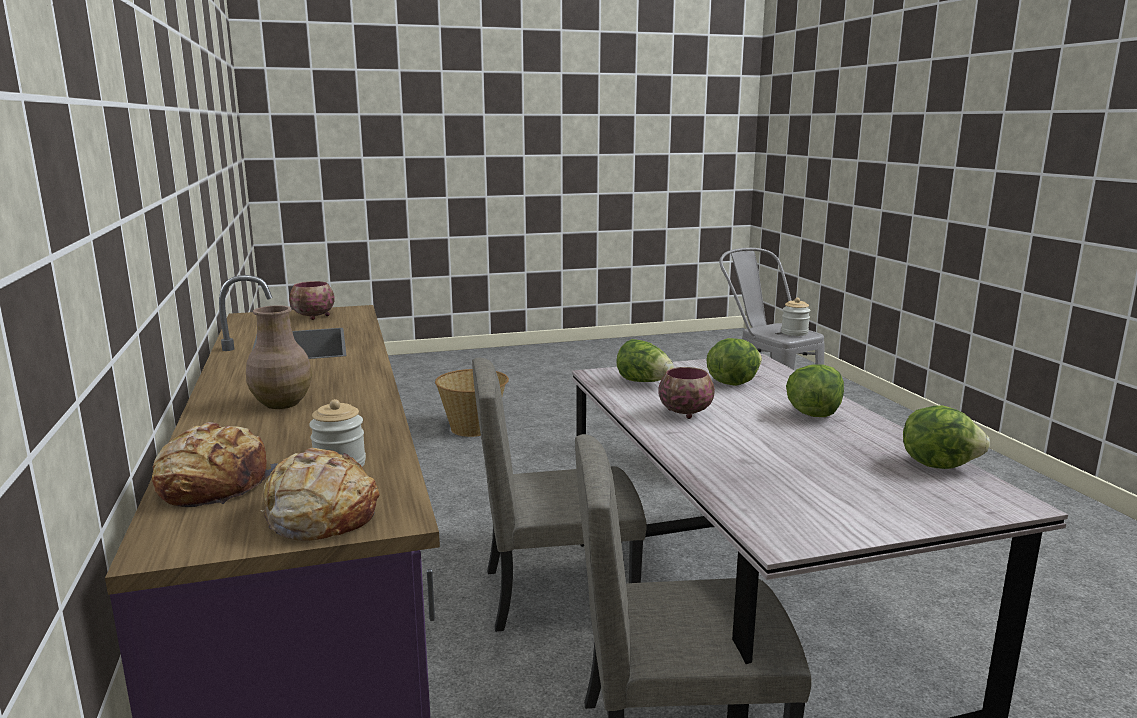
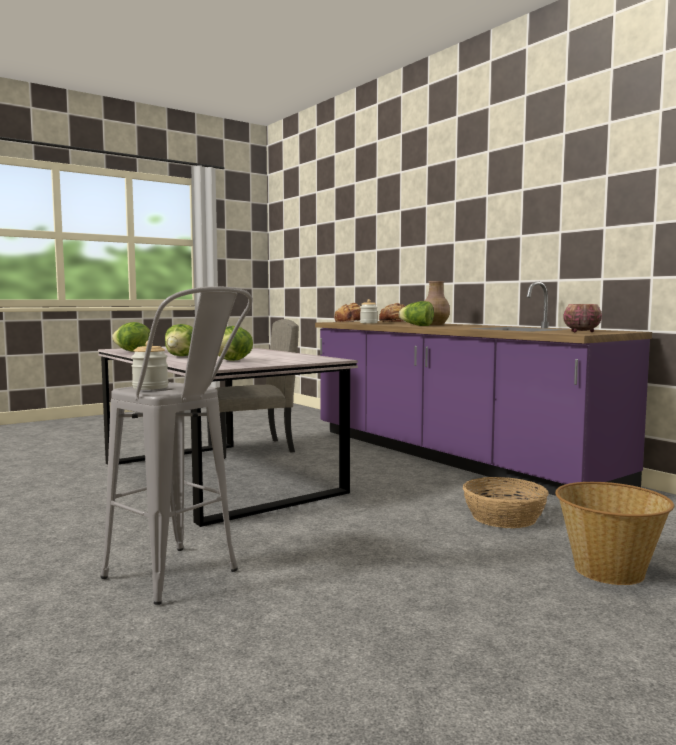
camera: 160 degrees right, 10 degrees down
beige chair [472,357,647,632] -> none
lettuce [616,339,674,382] -> lettuce moved to [399,301,434,326]
bowl [658,367,715,419] -> none
none -> basket [463,477,549,528]

